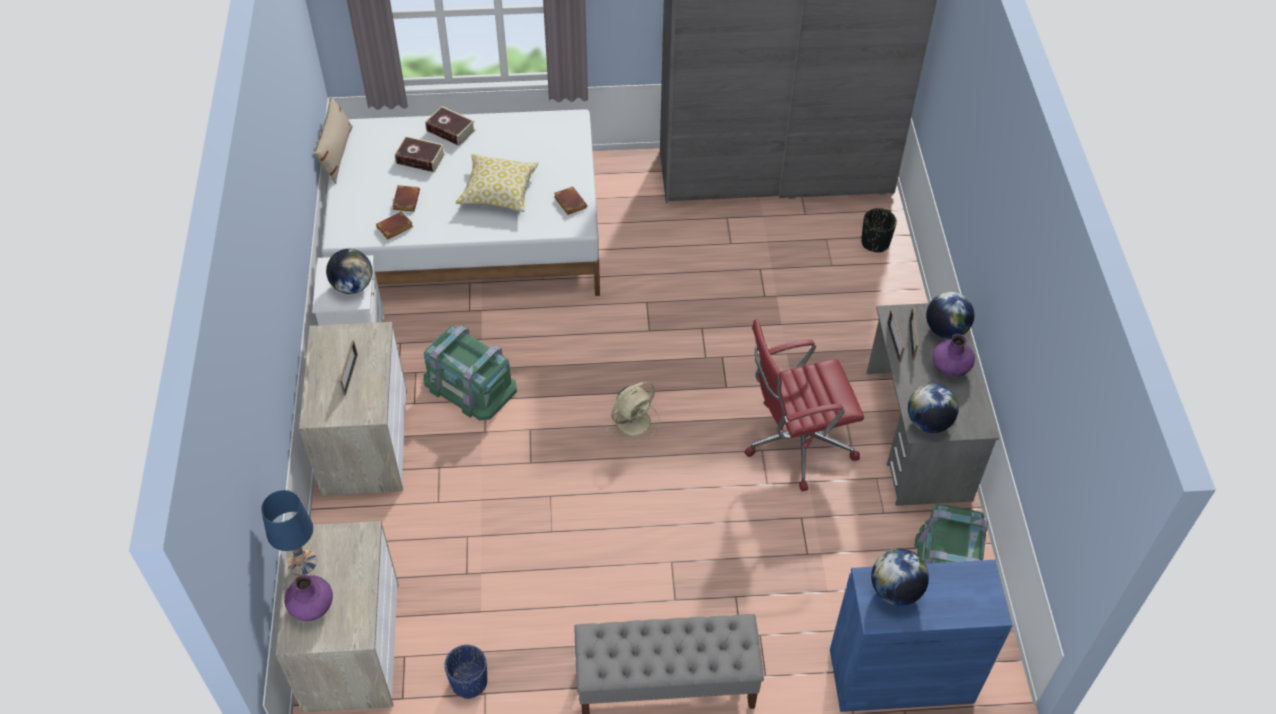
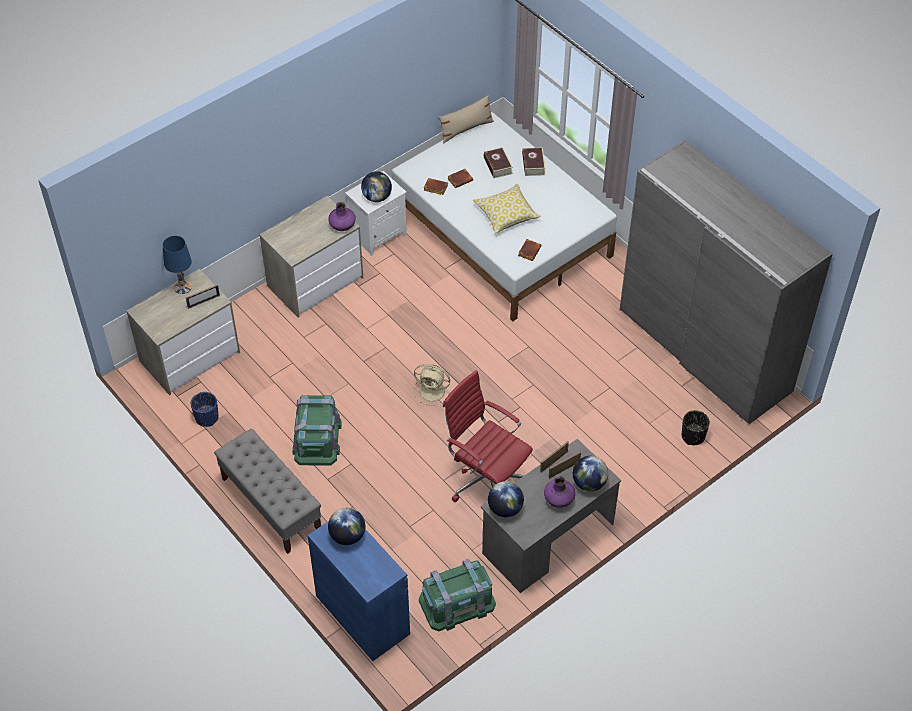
camera: 55 degrees right, 0 degrees up
purple vase [284,575,333,621] -> purple vase moved to [328,202,356,231]
picture frame [340,340,358,396] -> picture frame moved to [186,285,220,309]
green storage box [424,325,517,420] -> green storage box moved to [292,395,342,466]

